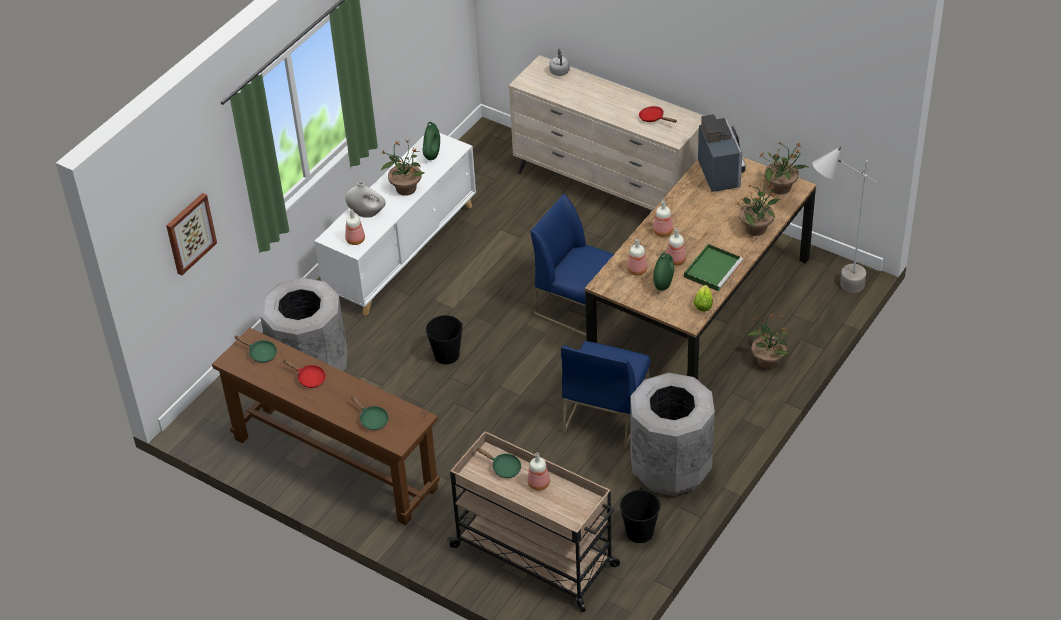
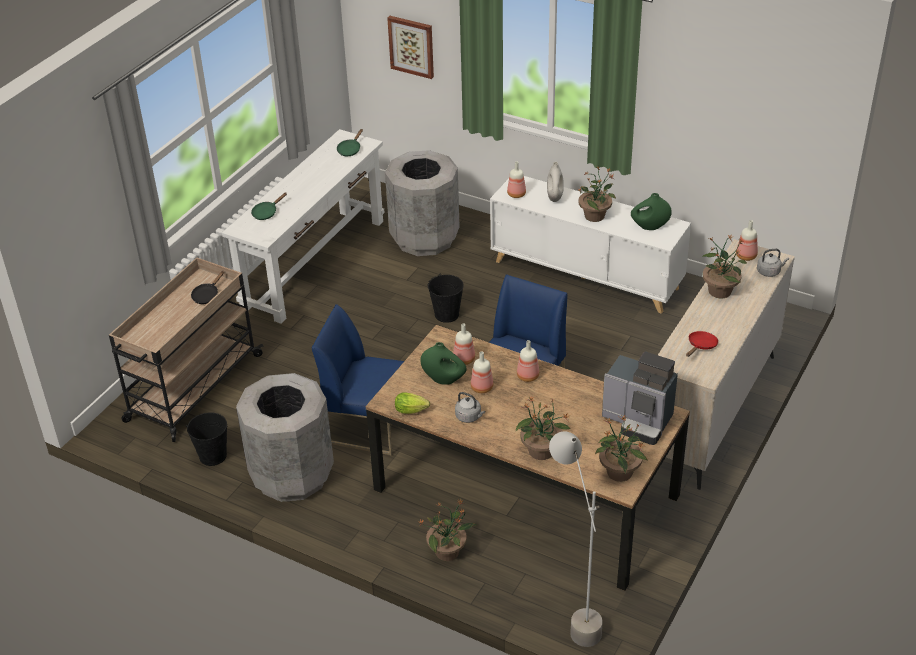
camera: 85 degrees right, 5 degrees down
brown console table [212,328,440,526] -> white console table [222,129,384,324]
red frying pan [283,360,326,388] -> none
green frying pan [476,447,521,478] -> black frying pan [191,271,224,304]
bottle [527,453,550,490] -> bottle moved to [736,220,758,261]
green tray [684,244,743,292] -> grey kettle [455,392,485,423]
coffee machine [698,114,746,192] -> coffee machine turned 45 degrees clockwise [602,352,678,445]
none -> potted plant [702,235,747,298]

